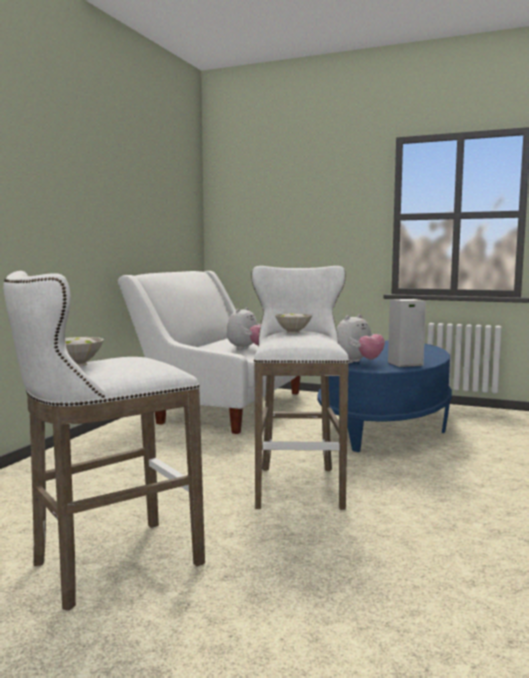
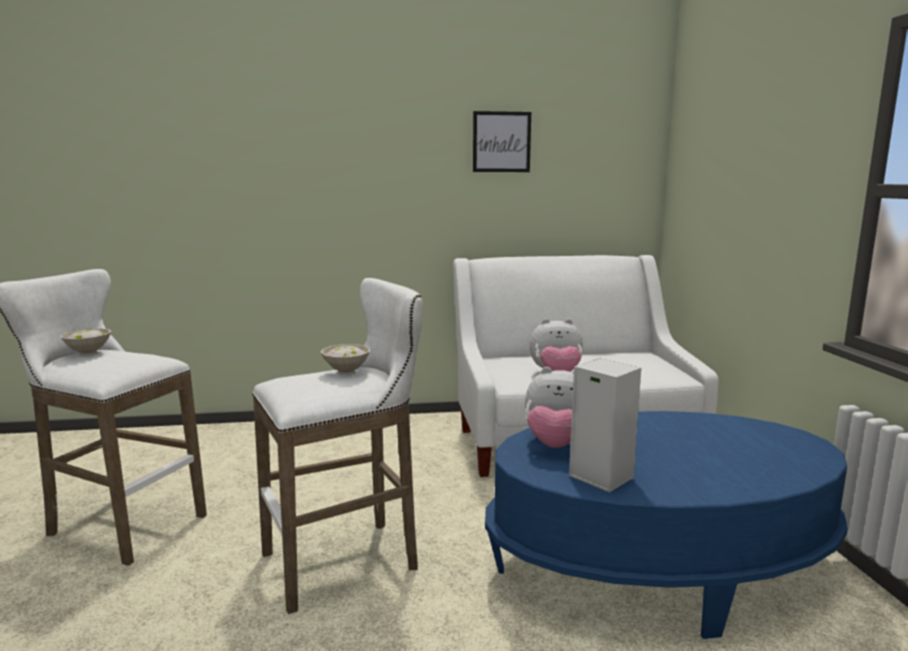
camera: 60 degrees right, 5 degrees up
none -> picture [473,111,531,172]

